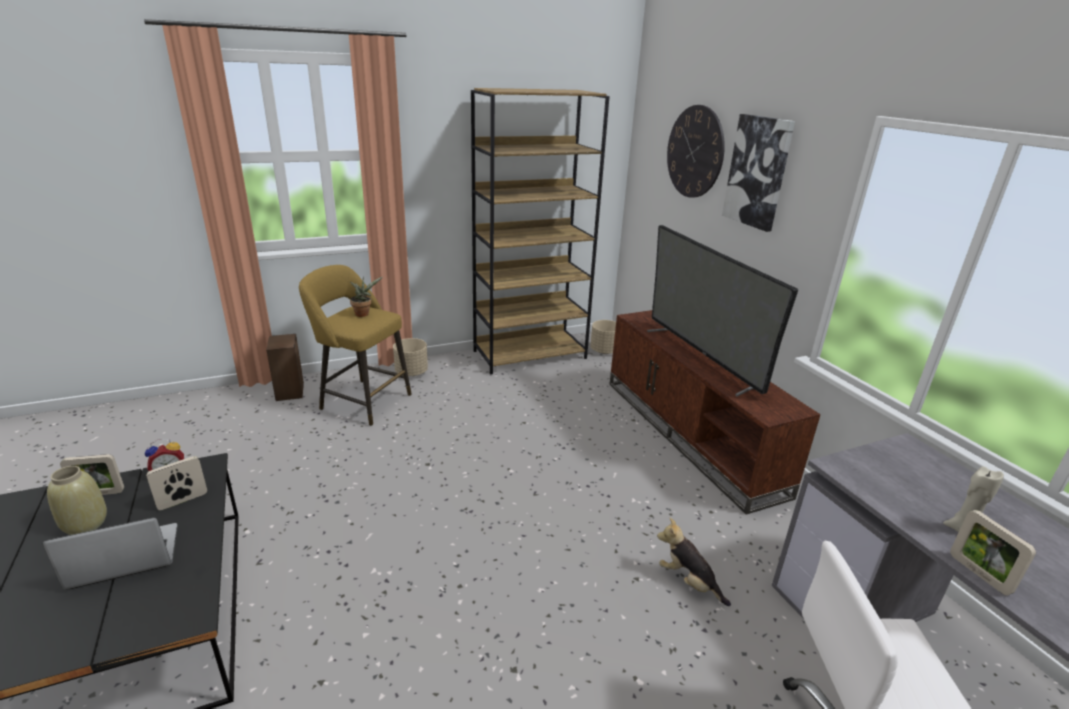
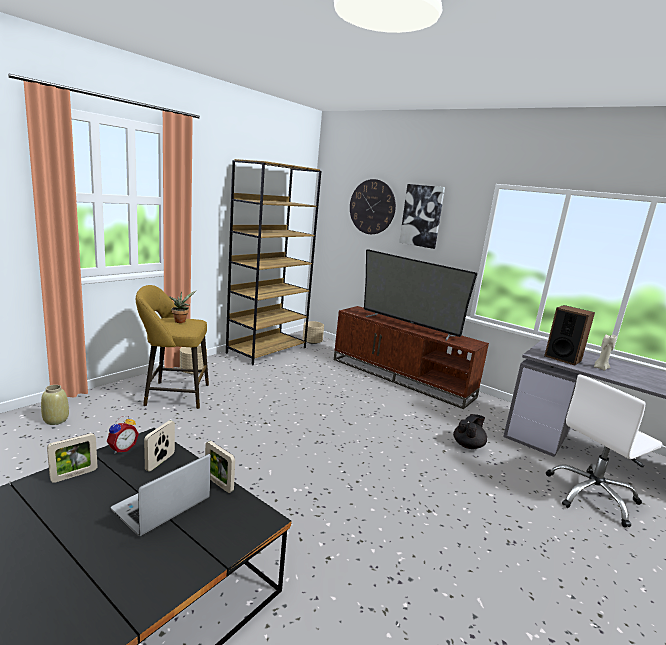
camera: 30 degrees left, 10 degrees down
beige vase [47,466,107,535] -> beige vase moved to [41,385,69,425]
speaker [266,334,304,401] -> speaker moved to [544,305,595,366]
plush toy [657,518,731,606] -> black teapot [453,414,487,449]
picture frame [950,510,1036,595] -> picture frame moved to [205,441,235,493]

